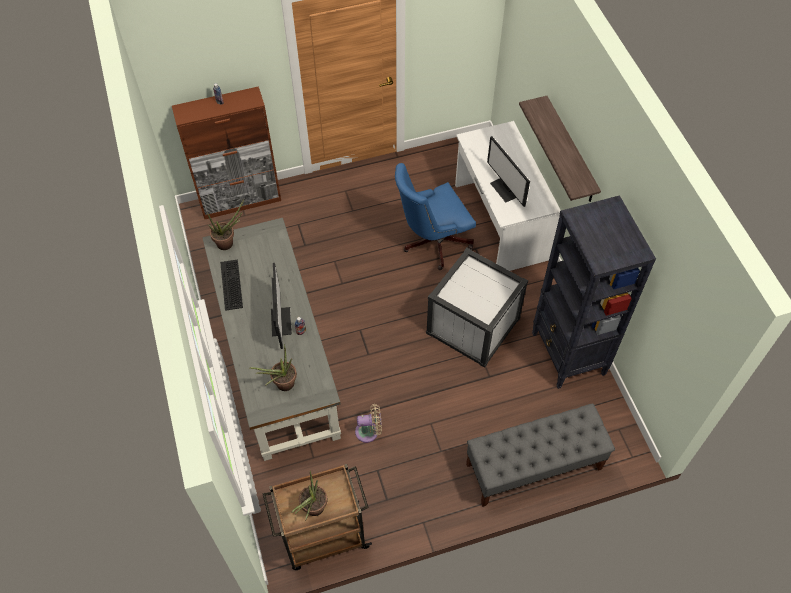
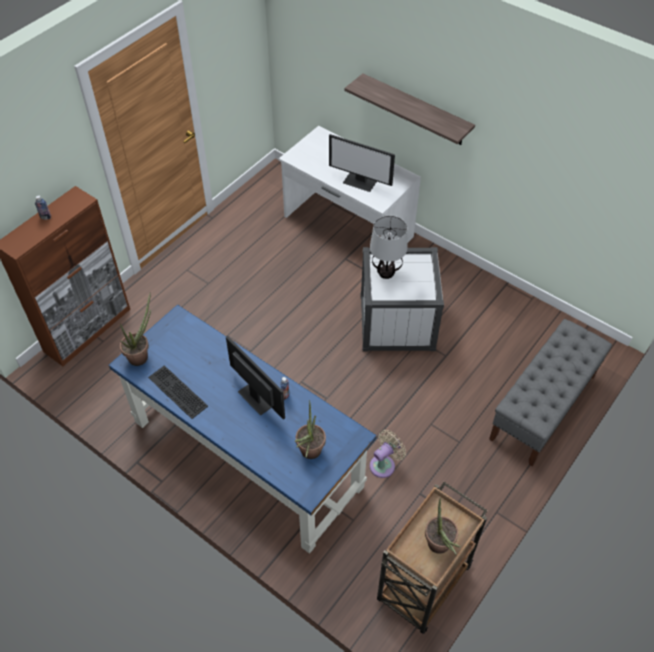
camera: 35 degrees left, 5 degrees down
grey desk [202,218,341,461] -> blue desk [109,304,377,554]
blue office chair [395,163,476,270] -> none
black bookcase [532,195,656,389] -> none
none -> table lamp [370,216,407,279]

